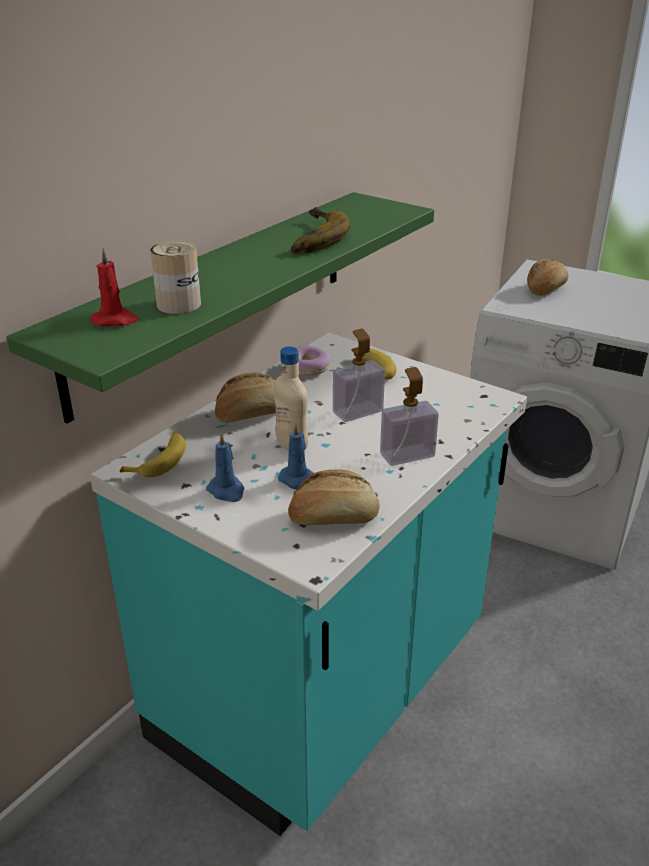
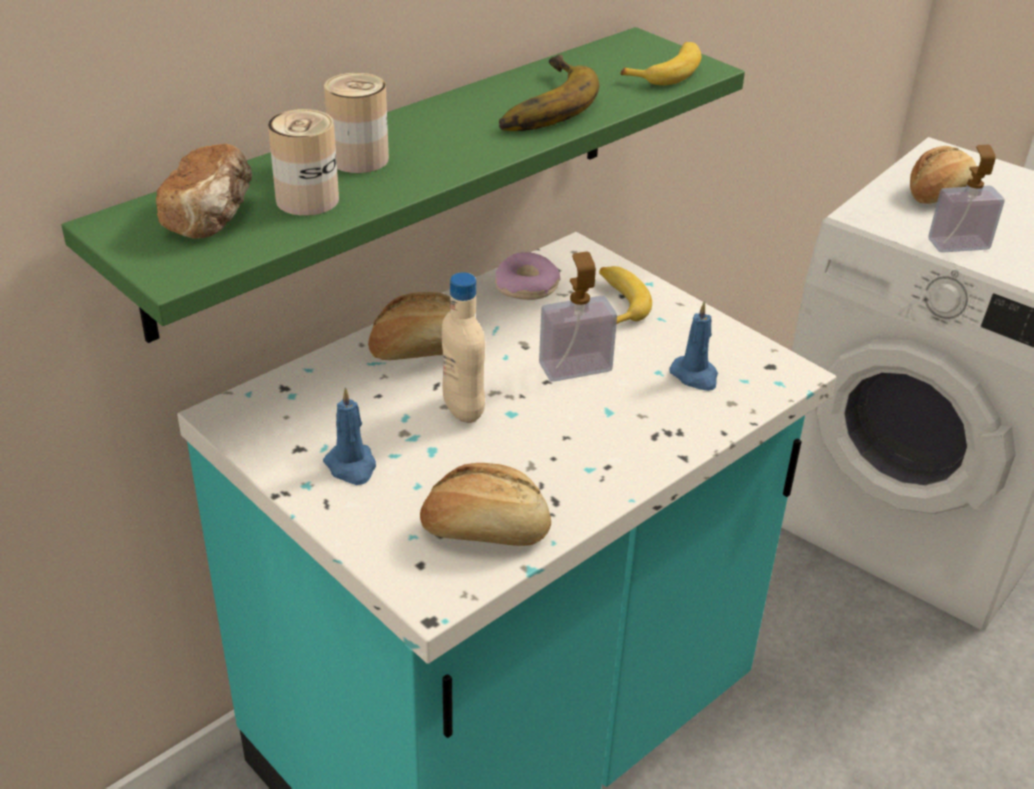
camera: 10 degrees right, 5 degrees up
red candle [91,248,139,326] -> bread [156,144,252,239]
banana [120,432,186,477] -> banana moved to [620,42,702,85]
blue candle [278,422,313,489] -> blue candle moved to [669,301,718,391]
soap dispenser [380,367,439,466] -> soap dispenser moved to [928,145,1005,253]
none -> can [324,73,389,173]

